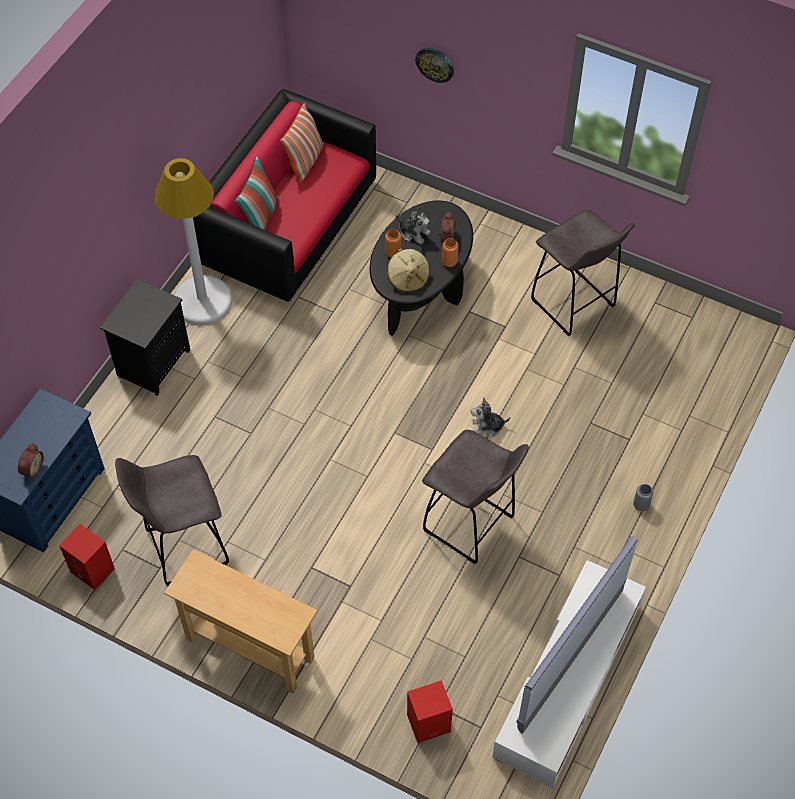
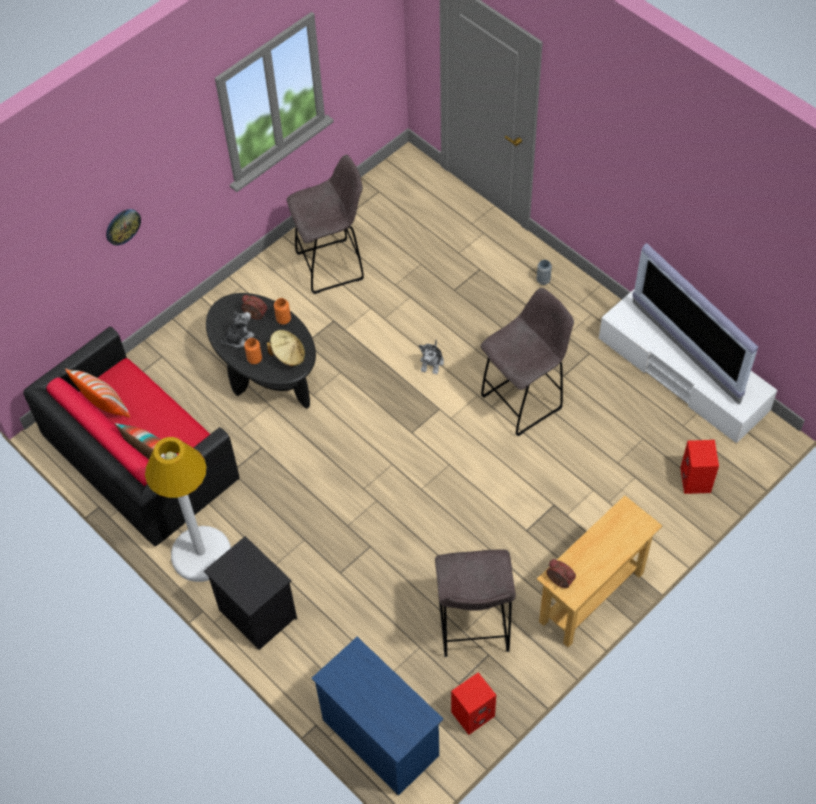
camera: 70 degrees left, 0 degrees up
alarm clock [18,443,43,479] -> alarm clock moved to [546,559,576,588]

